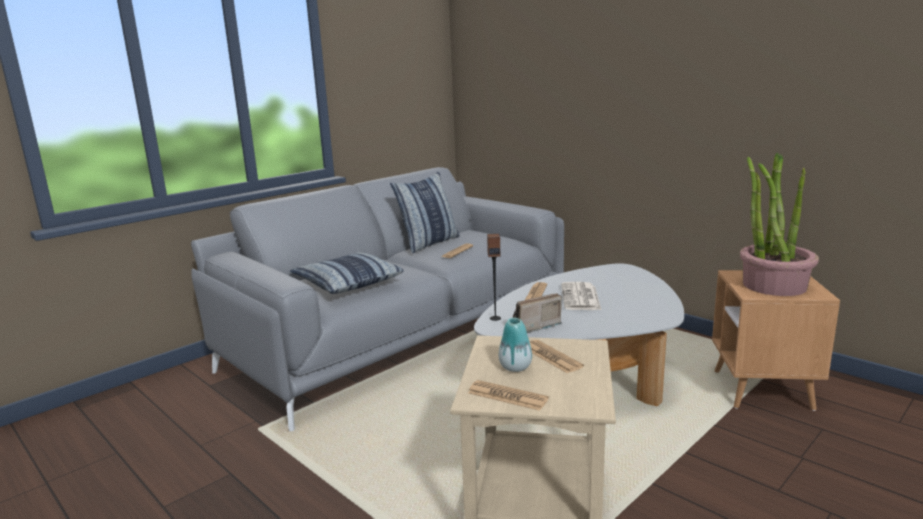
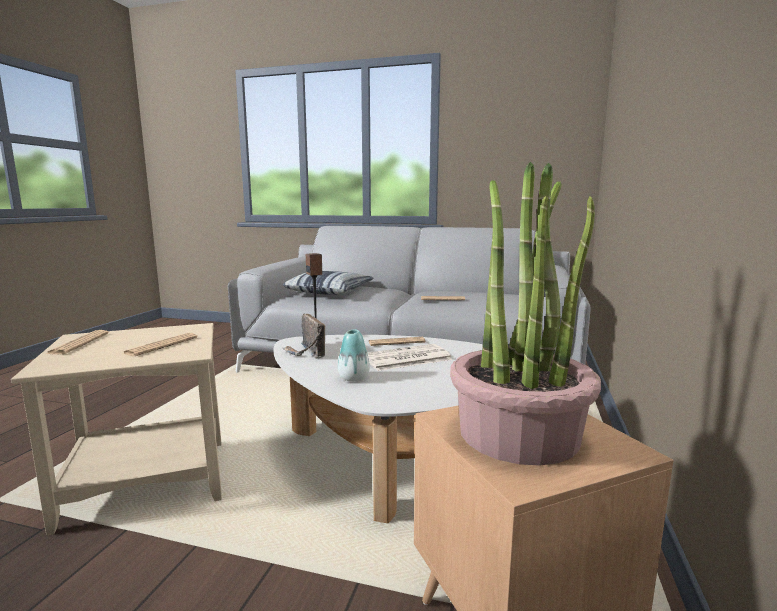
camera: 60 degrees right, 5 degrees down
pillow [390,172,460,253] -> none
vase [499,318,532,372] -> vase moved to [338,329,370,382]
radio [513,293,562,333] -> radio turned 150 degrees counterclockwise [283,314,325,359]

